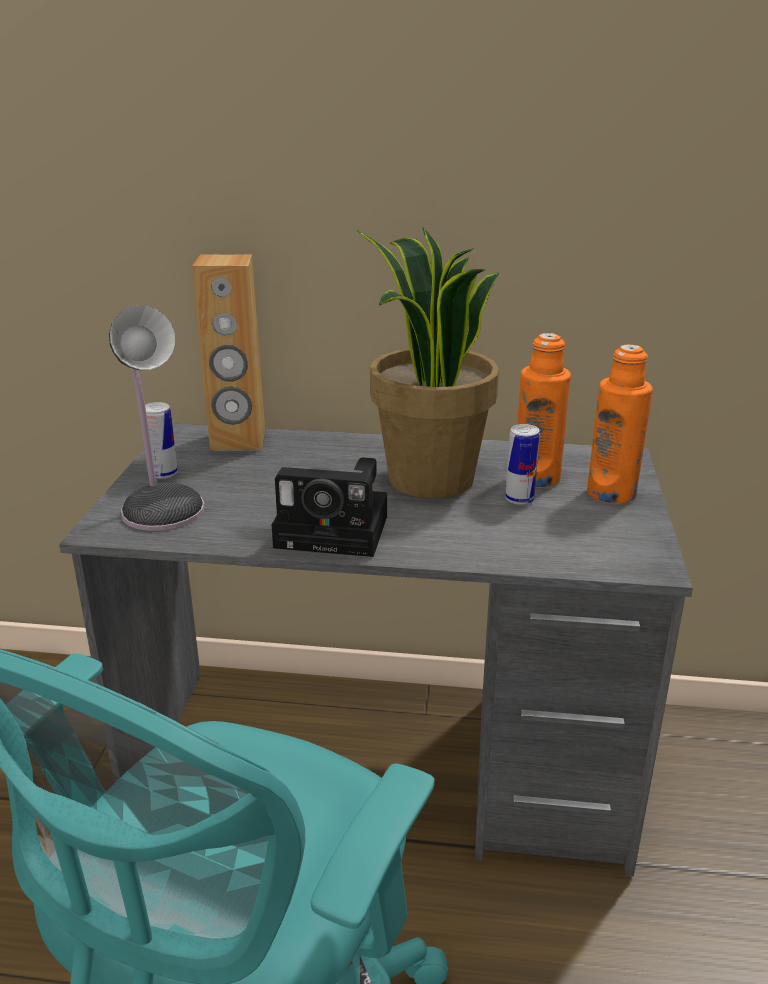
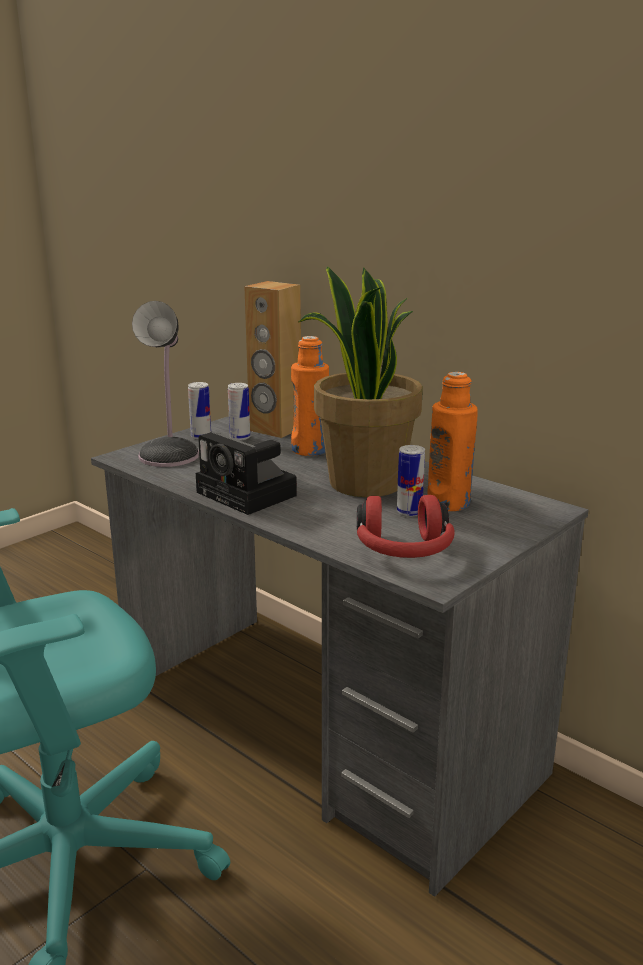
camera: 35 degrees right, 5 degrees down
orange bottle [587,344,653,504] -> orange bottle moved to [291,336,329,456]
none -> can [228,383,250,441]
none -> red headphones [357,495,455,558]

